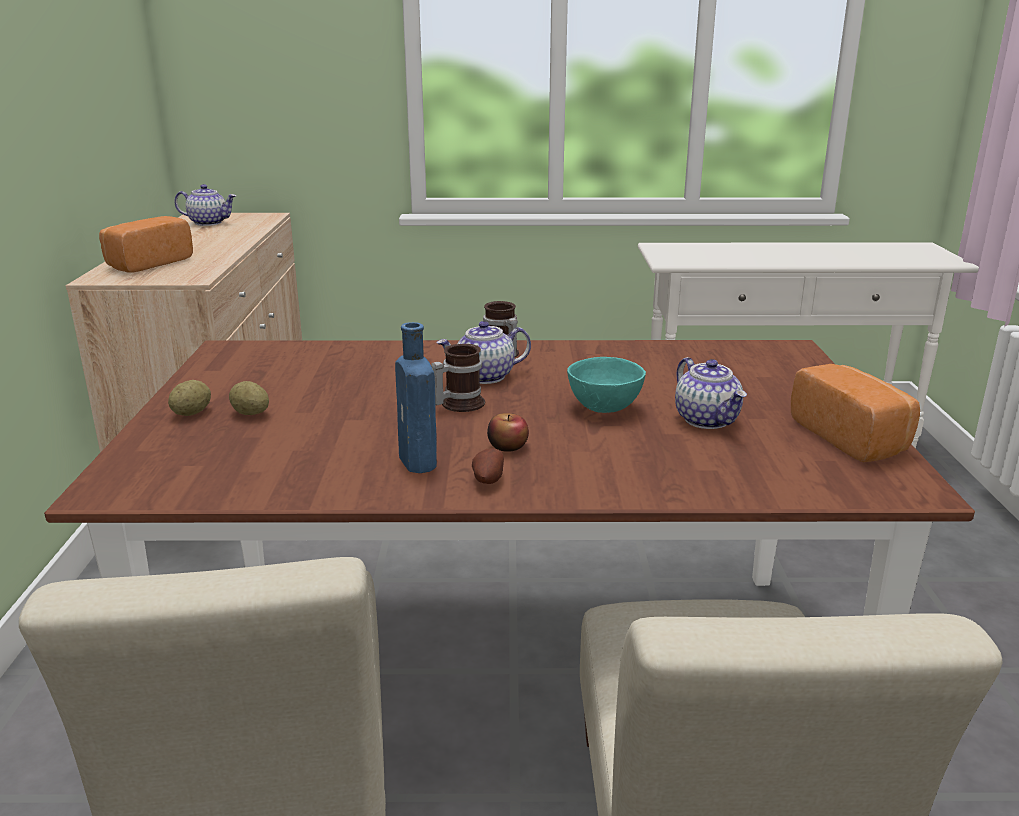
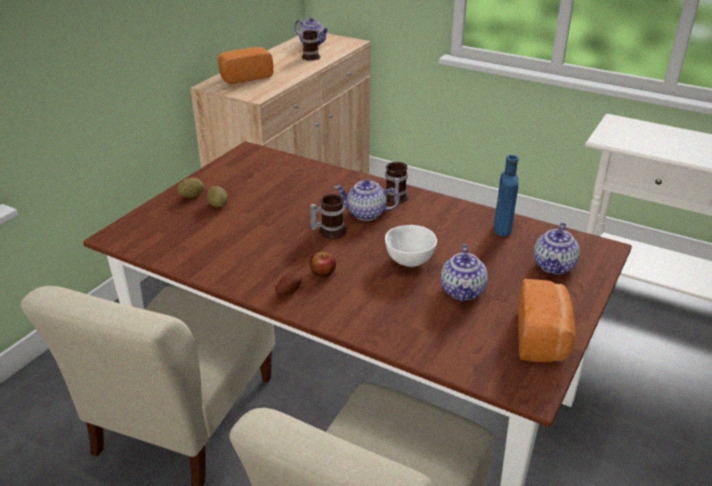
camera: 30 degrees right, 10 degrees up
blue bottle [395,322,437,473] -> blue bottle moved to [494,155,519,236]
turquoise bowl [567,357,646,413] -> white bowl [385,225,437,267]
none -> mug [302,30,320,61]
none -> teapot [534,223,580,274]

